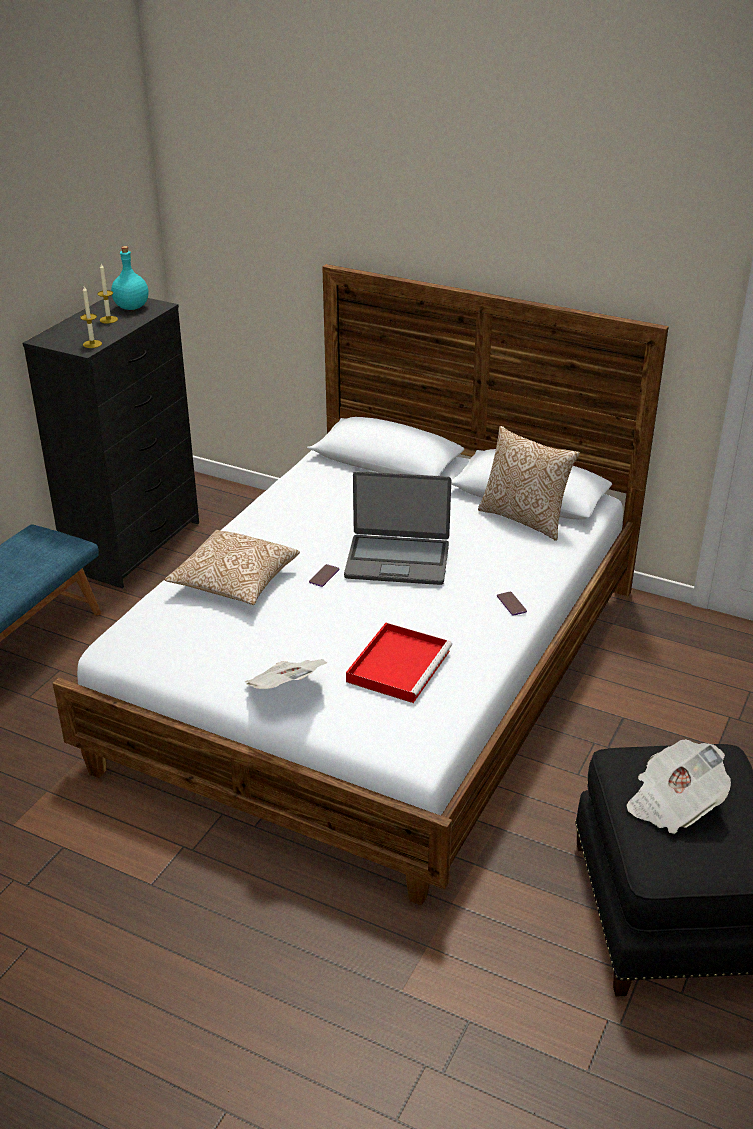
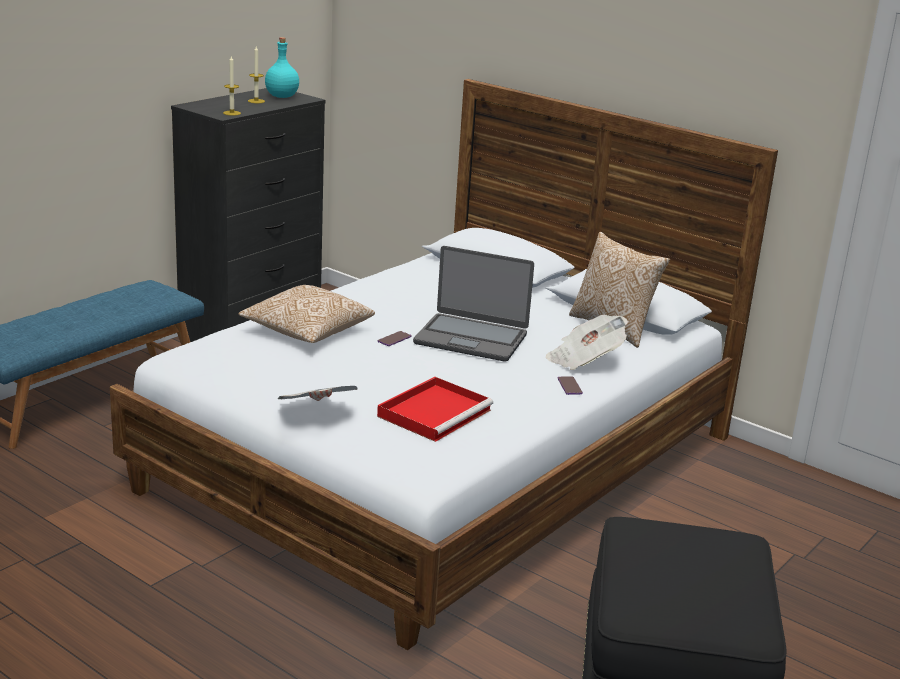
camera: 10 degrees right, 10 degrees down
newspaper [627,739,731,834] -> newspaper moved to [546,314,628,370]

